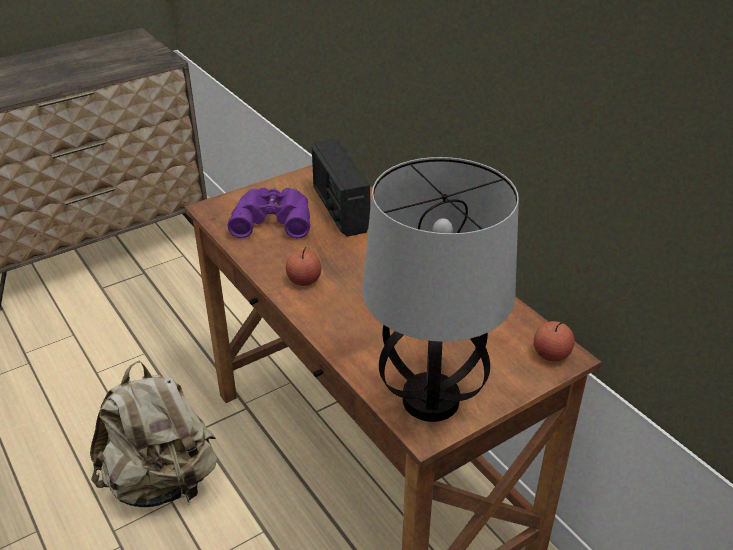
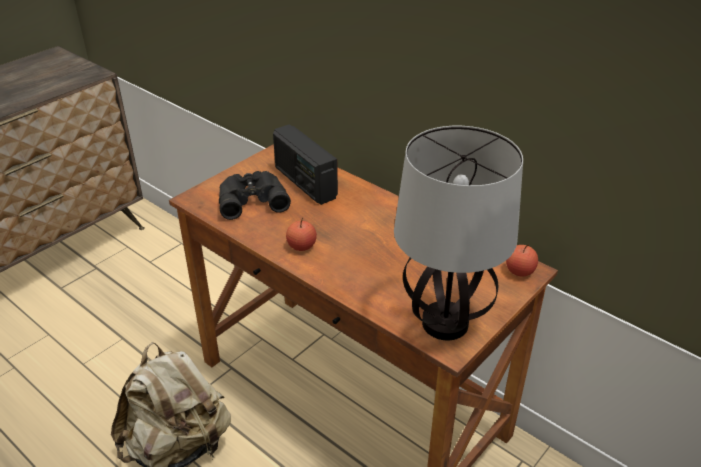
camera: 15 degrees left, 0 degrees up
purple binoculars [228,188,310,238] -> black binoculars [219,171,291,220]

